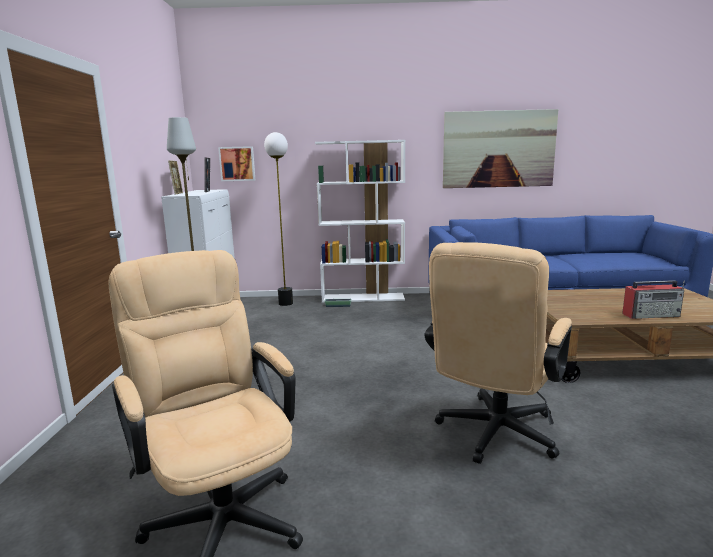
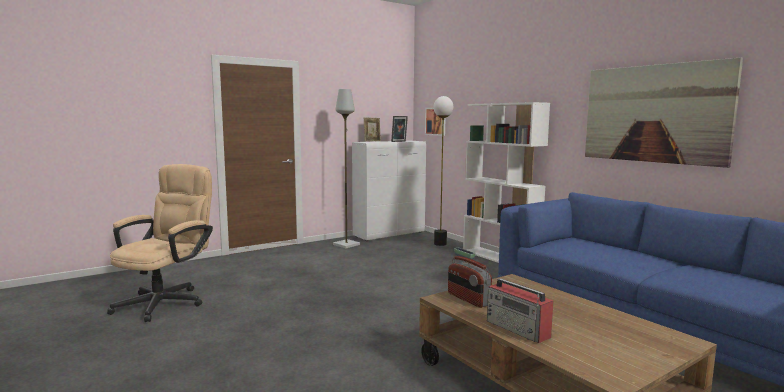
camera: 55 degrees right, 5 degrees down
beige office chair [425,242,572,464] -> none
none -> radio [448,256,492,308]

